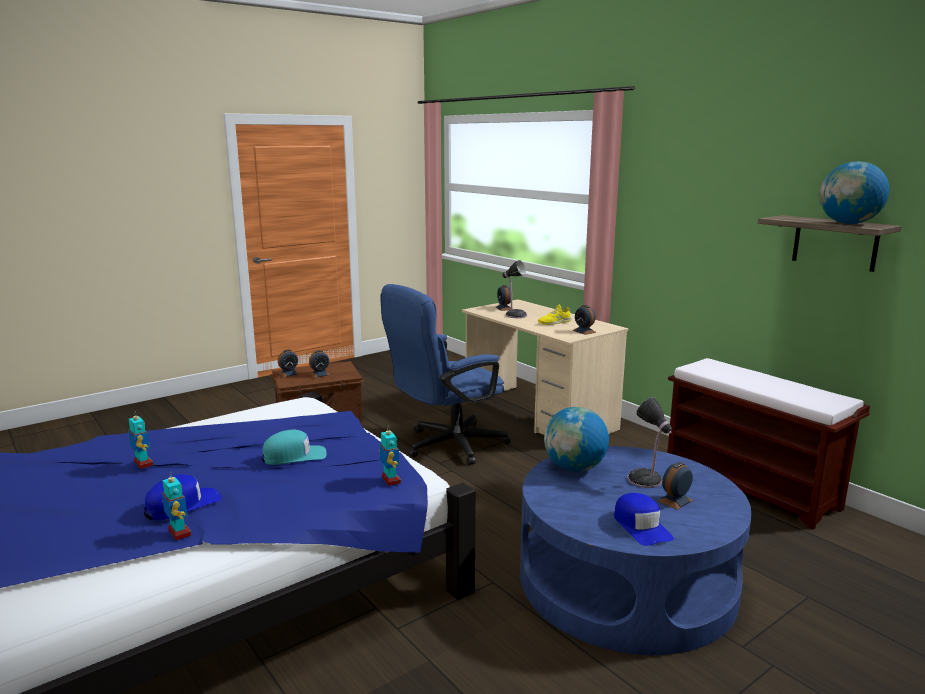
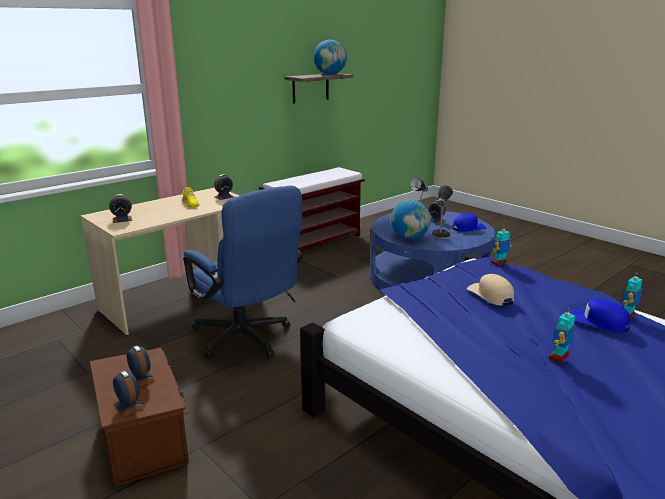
camera: 95 degrees left, 5 degrees up
turquoise cap [262,429,327,465] -> beige cap [467,274,514,306]
table lamp [502,260,527,318] -> table lamp moved to [431,185,453,239]

